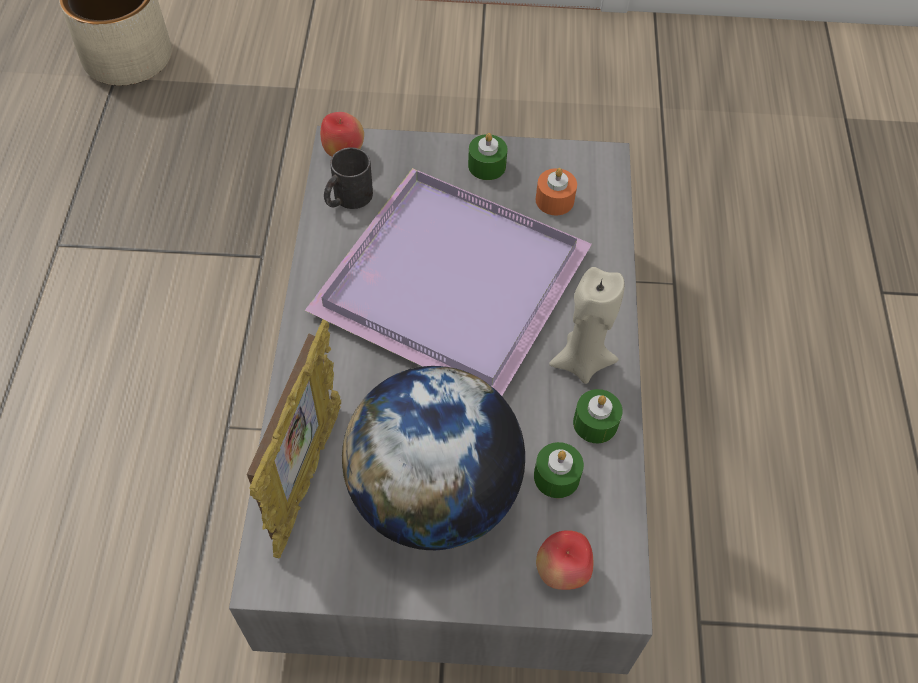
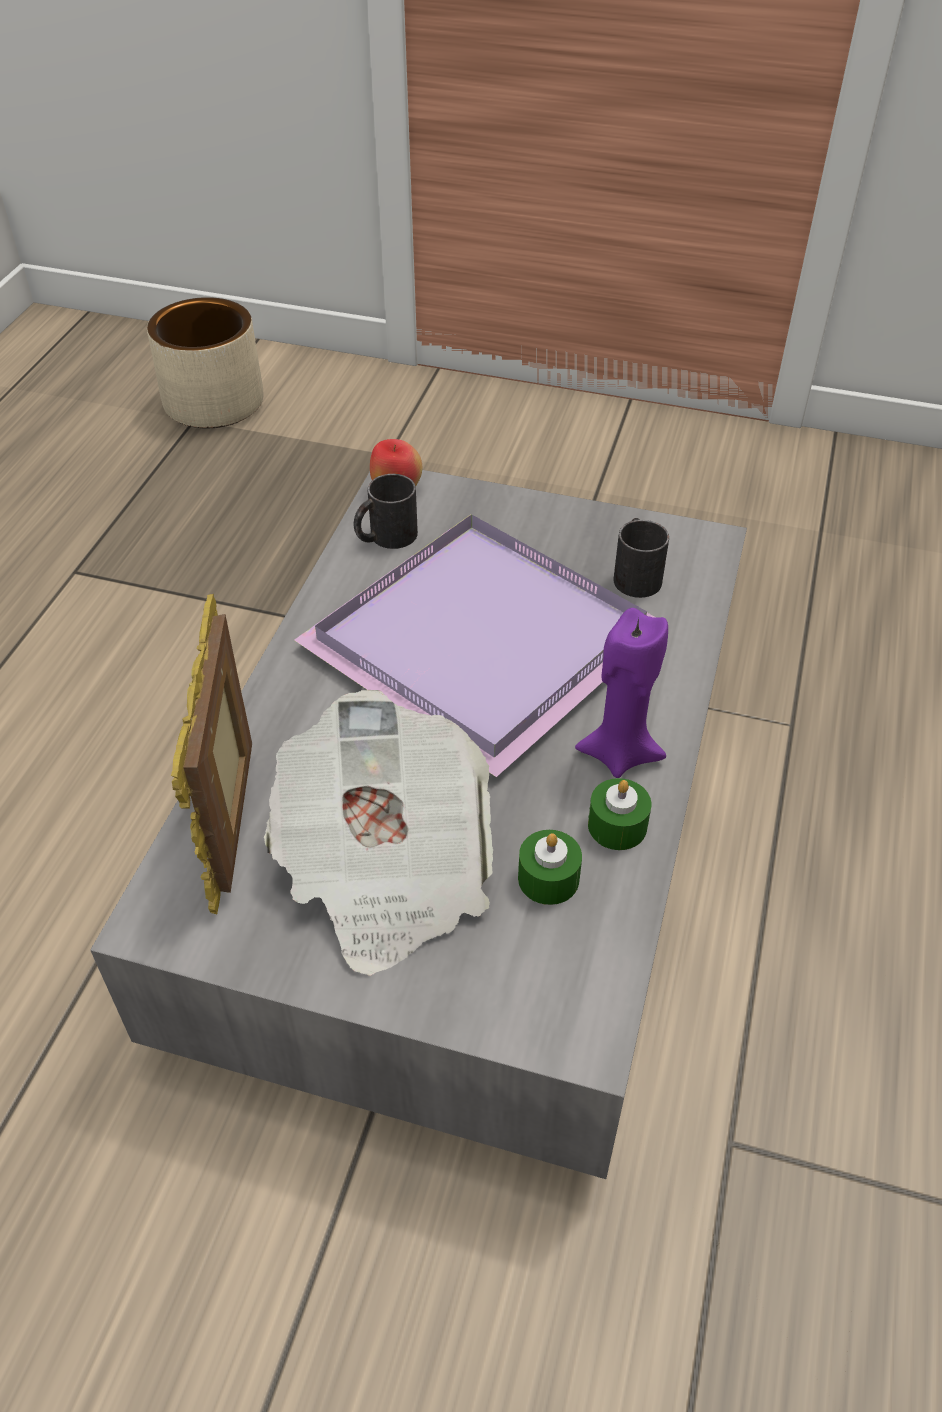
camera: 15 degrees right, 10 degrees down
picture frame [247,319,341,558] -> picture frame turned 150 degrees clockwise [171,594,252,914]
globe [342,366,525,550] -> newspaper [264,690,493,976]
green candle [468,133,508,180] -> none
orange candle [535,168,577,215] -> black mug [613,518,669,598]
apple [536,530,593,590] -> none
beige candle [549,267,625,384] -> purple candle [575,608,668,778]

